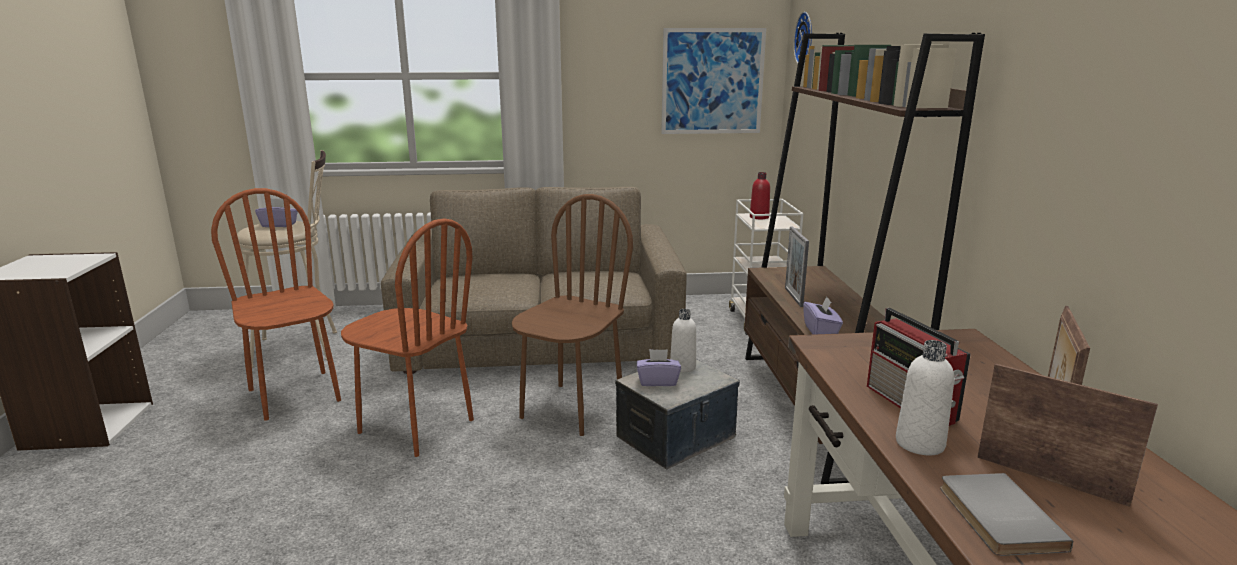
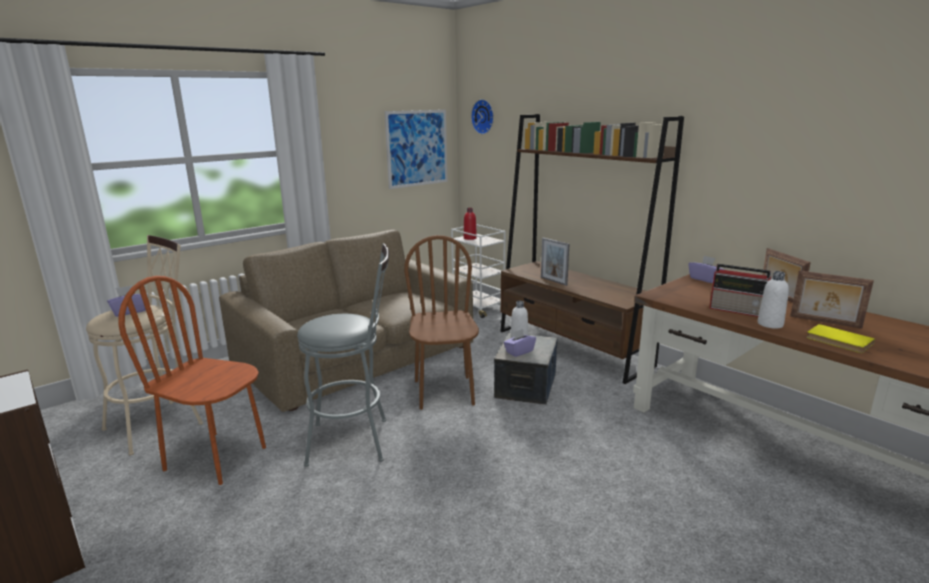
camera: 35 degrees left, 0 degrees up
brown chair [341,218,474,457] -> grey stool [297,244,389,467]
purple tissue box [803,296,843,335] -> purple tissue box moved to [688,256,725,283]
grey book [940,473,1073,556] -> yellow book [806,324,875,353]
picture frame [977,364,1158,507] -> picture frame turned 150 degrees counterclockwise [790,270,874,329]

